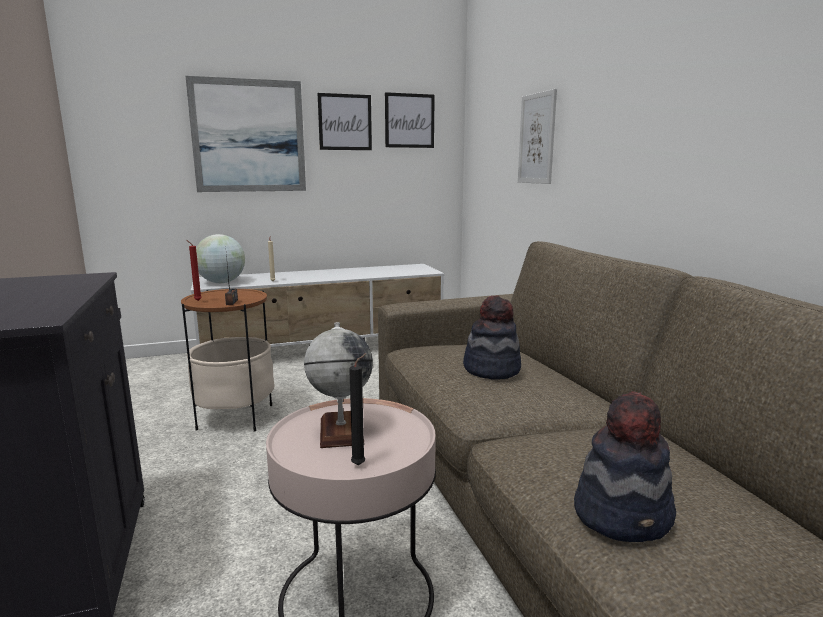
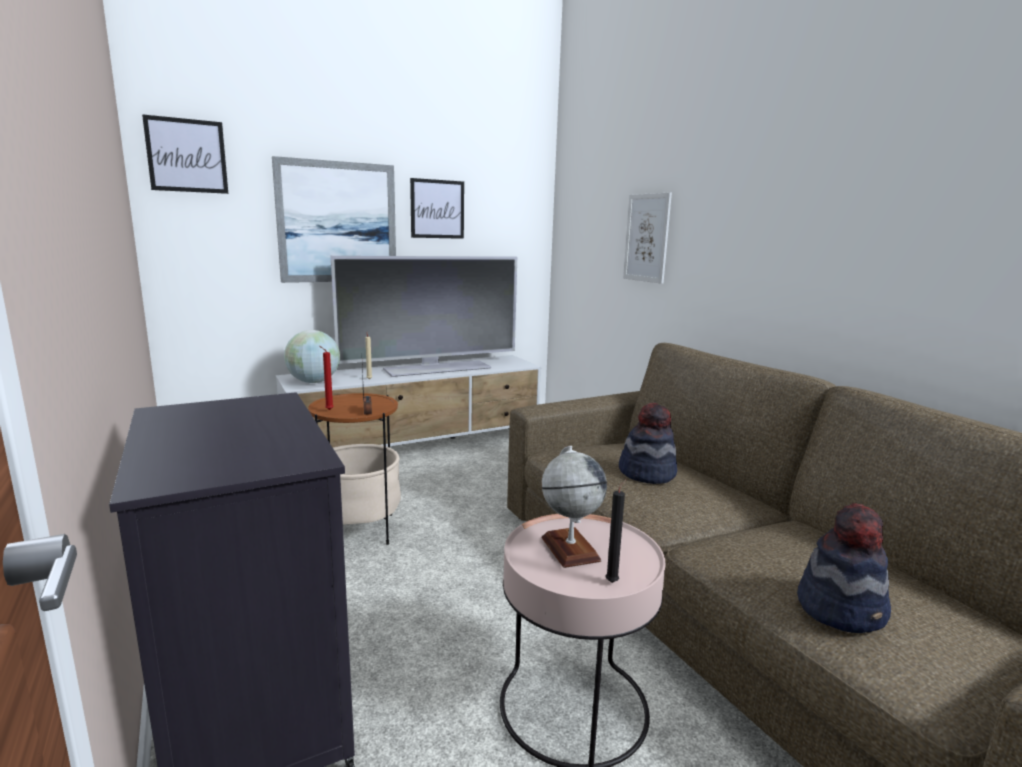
camera: 10 degrees left, 0 degrees up
picture [385,92,435,148] -> picture moved to [142,114,228,194]
none -> television [331,256,517,377]

